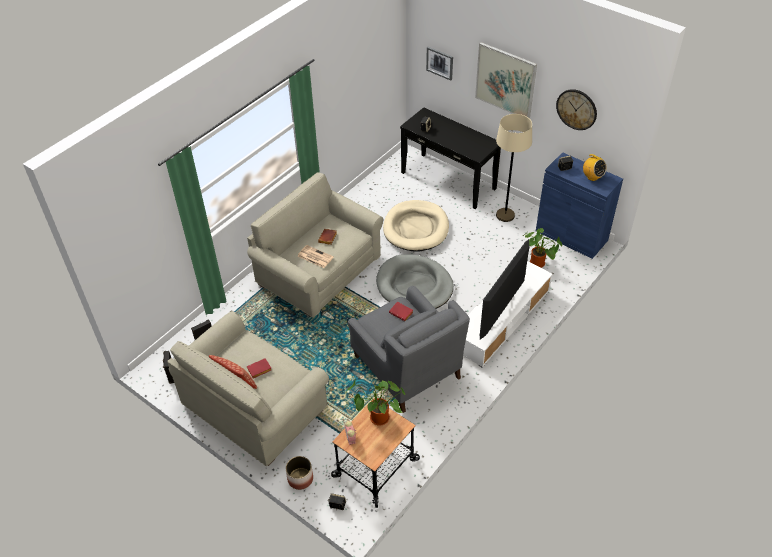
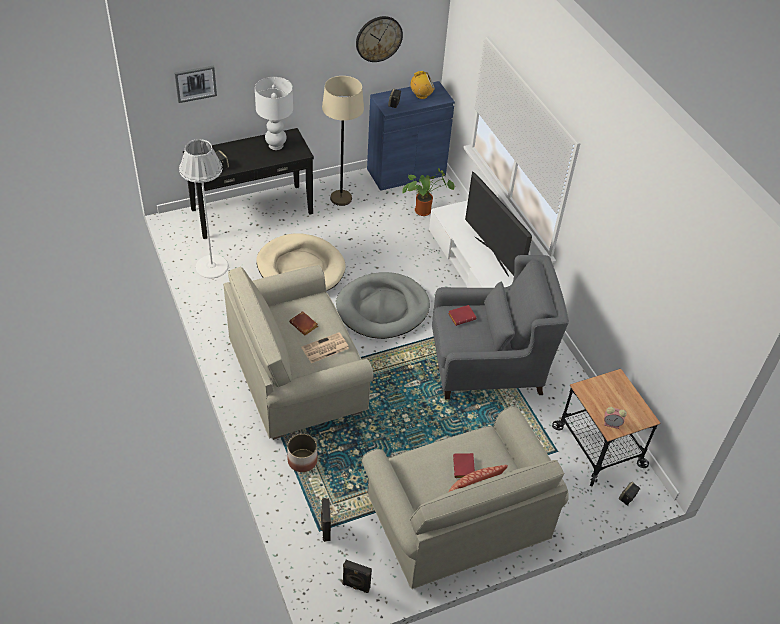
camera: 65 degrees left, 0 degrees up
planter [286,456,313,490] -> planter moved to [287,434,318,472]
potted plant [346,379,405,426] -> none
picture [475,42,537,119] -> none
none -> white floor lamp [179,139,229,278]
none -> white table lamp [255,77,293,150]

